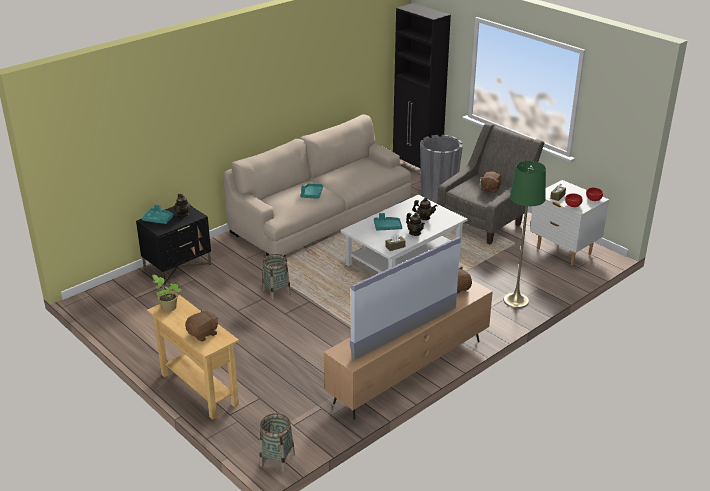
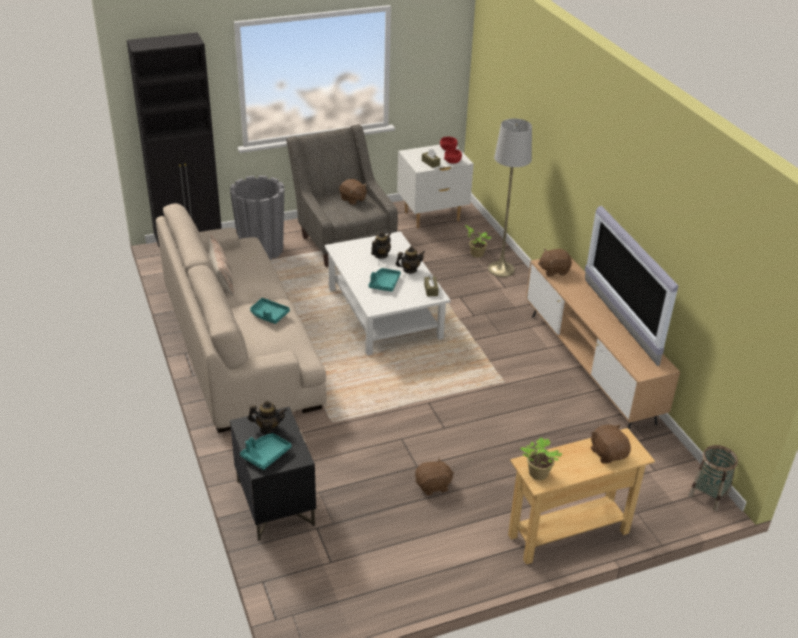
camera: 70 degrees left, 5 degrees up
basket [263,254,291,300] -> none
green floor lamp [503,161,546,308] -> grey floor lamp [488,119,532,277]
none -> pillow [209,234,233,296]
none -> brown plush toy [415,458,454,495]
none -> potted plant [465,225,492,257]

